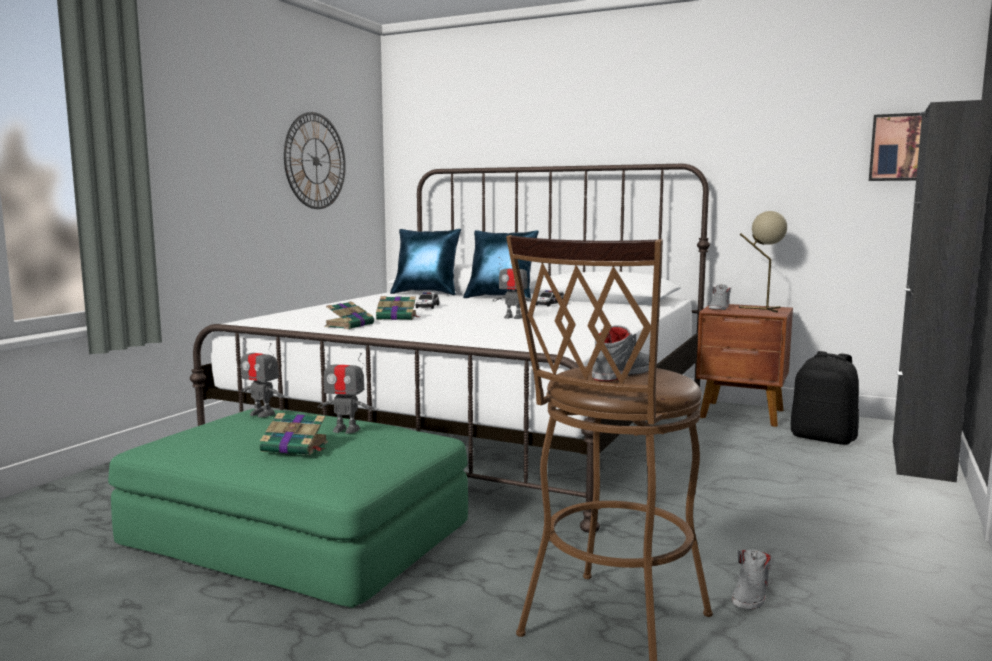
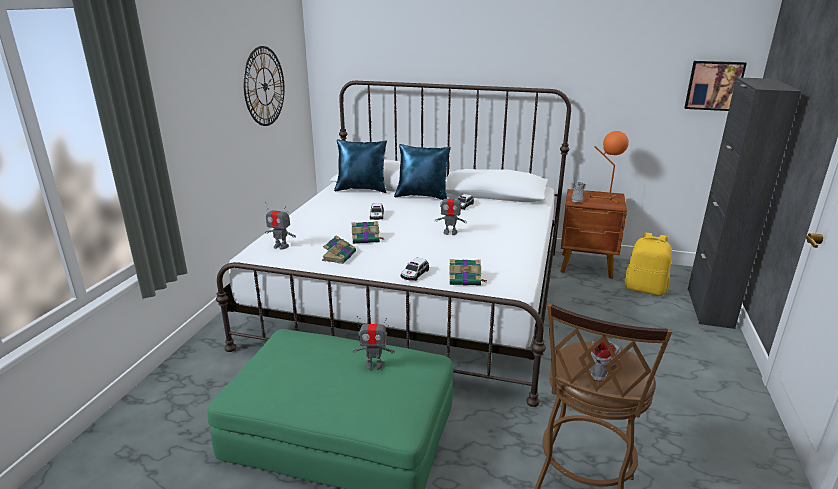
camera: 10 degrees left, 15 degrees up
toy robot [241,338,284,417] -> toy robot moved to [265,202,296,249]
book [260,413,328,455] -> book moved to [449,259,487,285]
grey shoe [732,550,774,610] -> none
beige table lamp [739,211,787,313] -> orange table lamp [590,131,629,204]
black backpack [791,351,859,445] -> yellow backpack [624,233,672,296]
none -> toy car [401,257,429,281]

